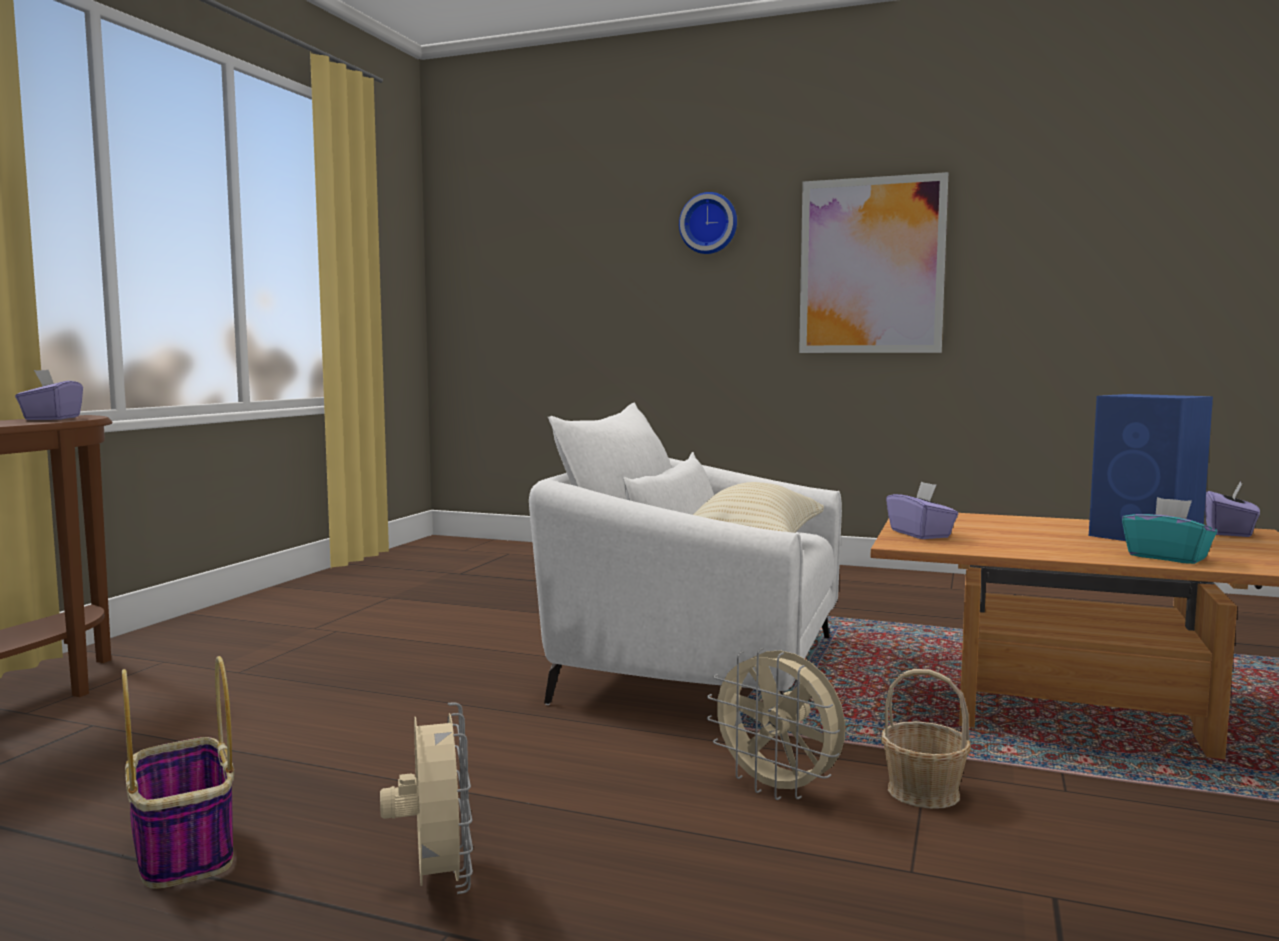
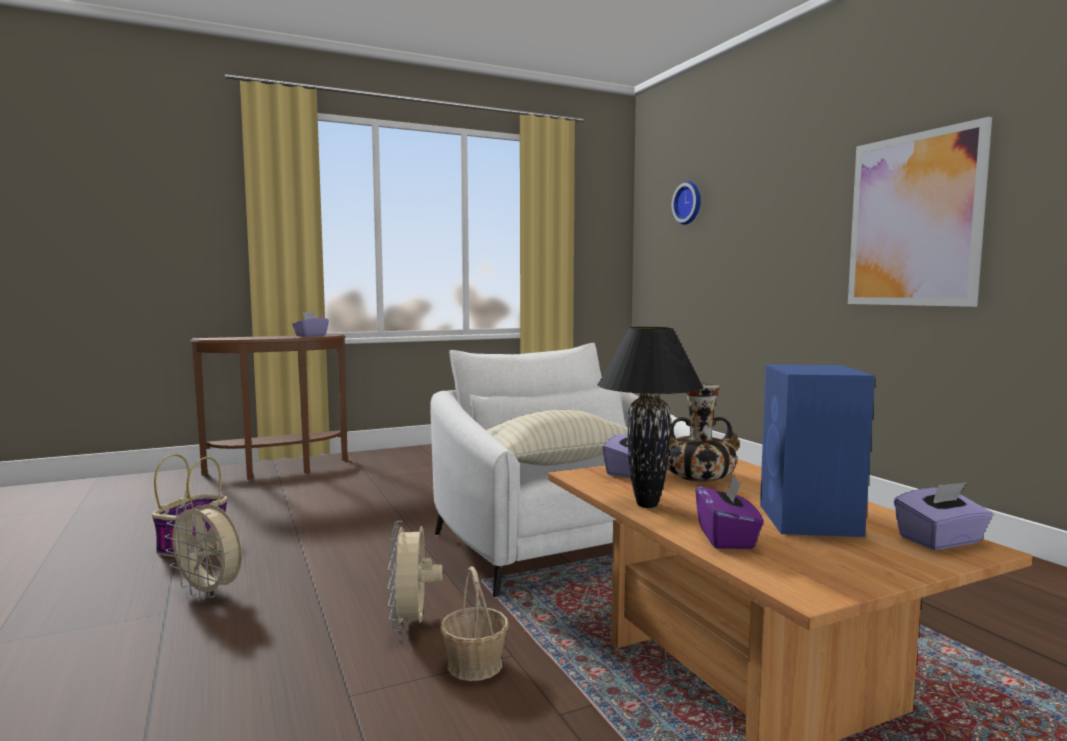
camera: 45 degrees right, 0 degrees up
beige fan [380,702,473,894] -> beige fan turned 90 degrees clockwise [165,503,242,599]
wall clock [679,192,737,254] -> wall clock moved to [672,181,701,225]
turquoise tissue box [1122,497,1217,564] -> purple tissue box [695,476,764,549]
none -> black table lamp [597,327,704,508]
none -> vase [667,383,740,482]

